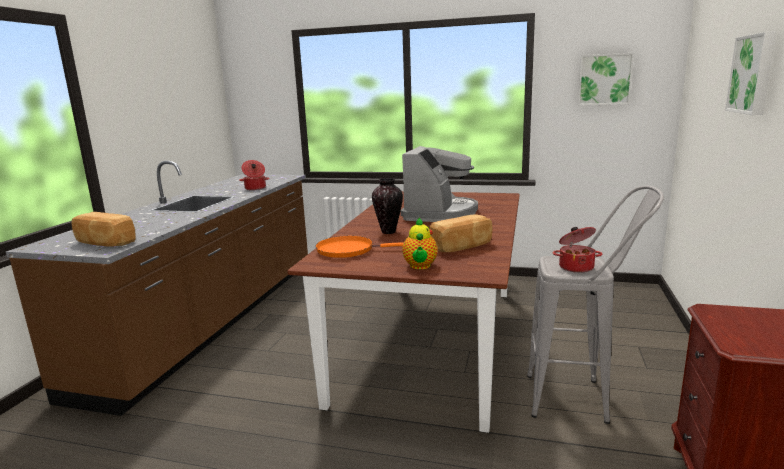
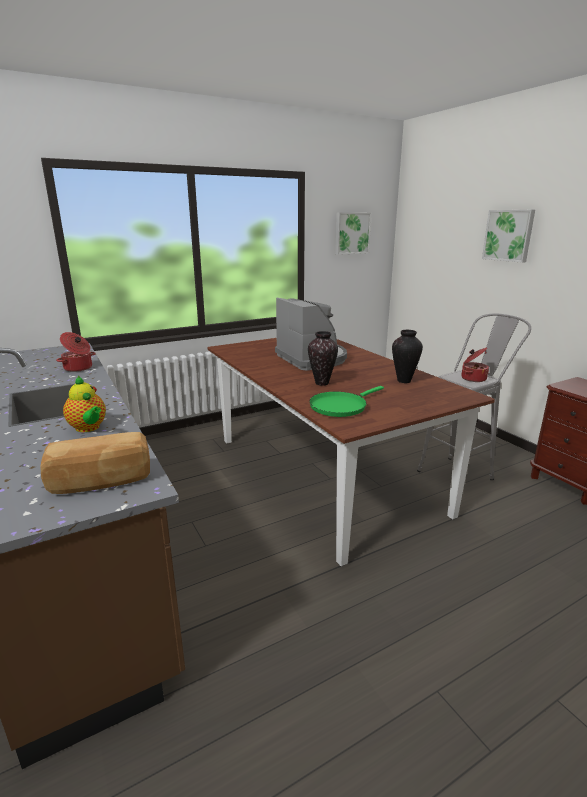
camera: 45 degrees left, 5 degrees up
orange frying pan [315,236,404,258] -> green frying pan [309,386,384,417]
teapot [402,218,438,269] -> teapot moved to [63,376,106,432]
bread [430,215,493,252] -> vase [392,330,423,383]

